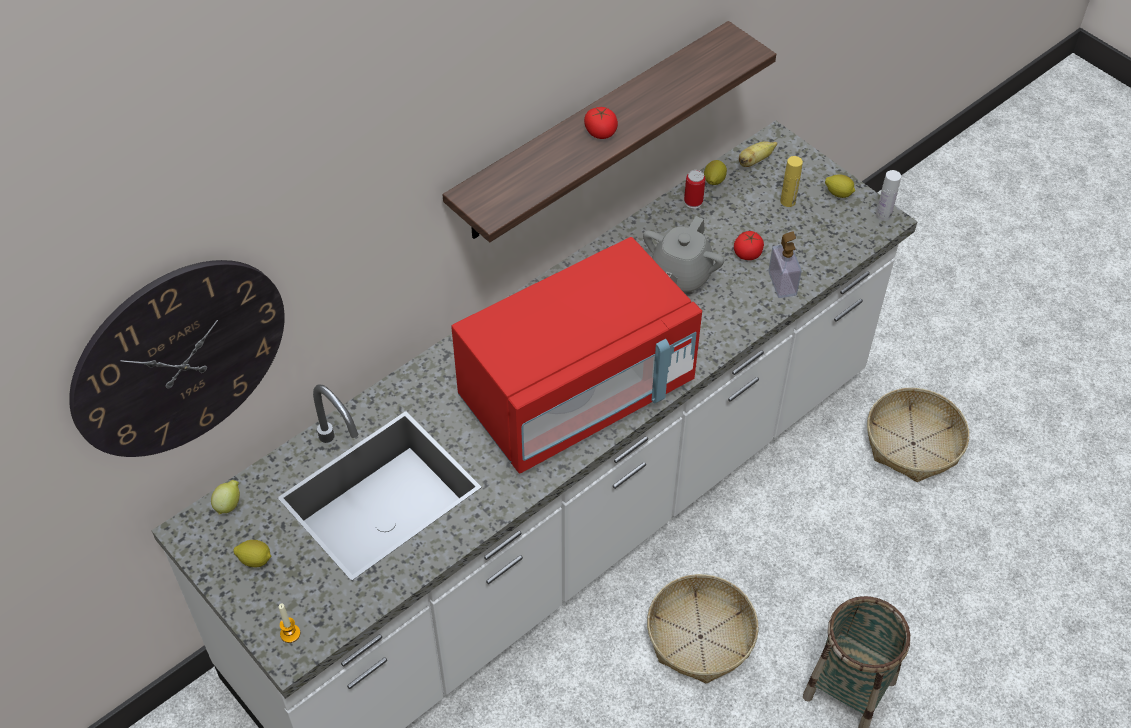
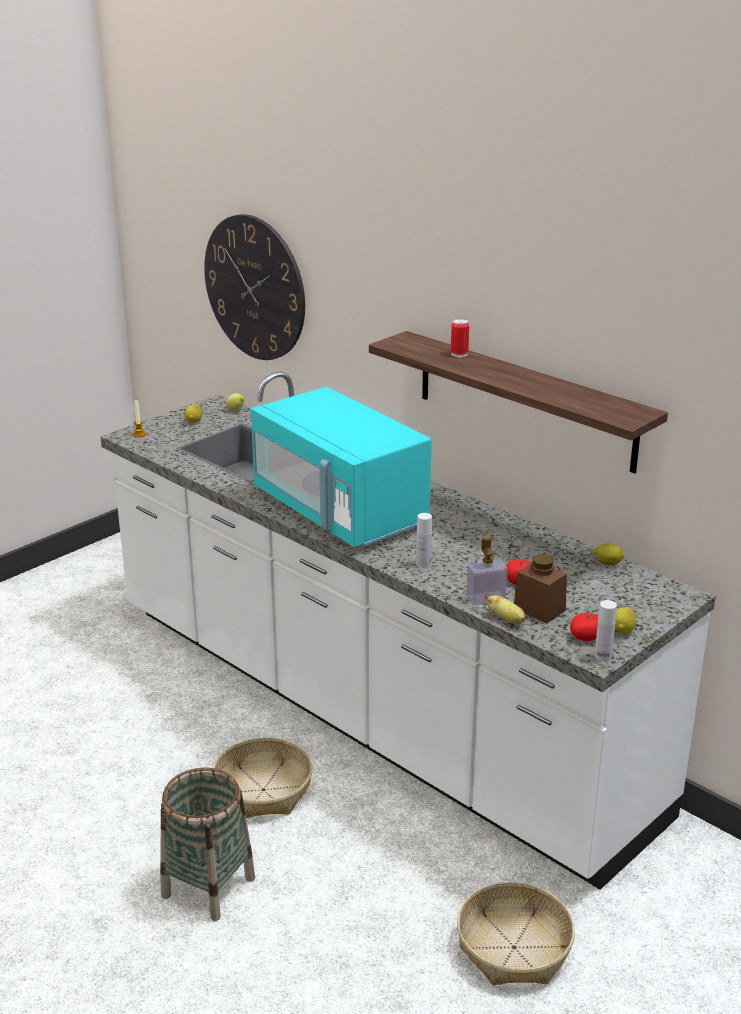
camera: 85 degrees right, 25 degrees down
red microwave [451,237,702,474] -> turquoise microwave [251,387,432,547]
tomato [584,107,618,139] -> tomato moved to [570,613,598,641]
grey teapot [643,216,724,295] -> none
can [684,170,705,208] -> can moved to [451,319,469,357]
banana [739,141,777,167] -> banana moved to [484,593,525,624]
yellow bottle [780,156,803,207] -> none
none -> white bottle [416,513,432,568]
none -> brown jar [514,554,567,624]

